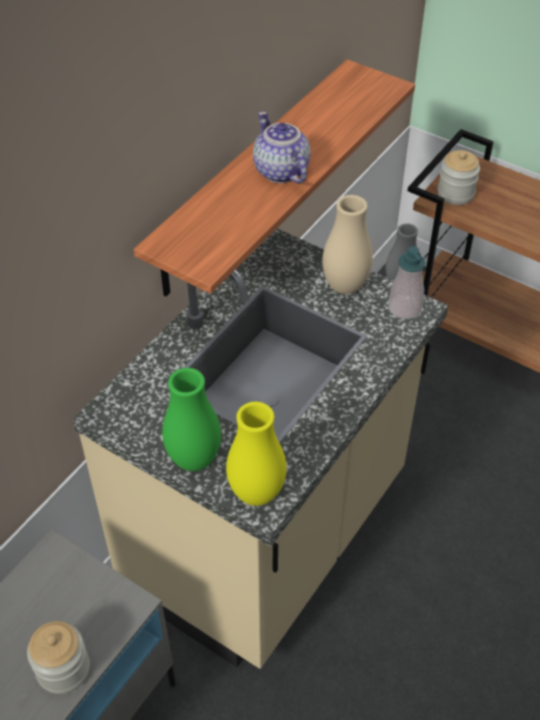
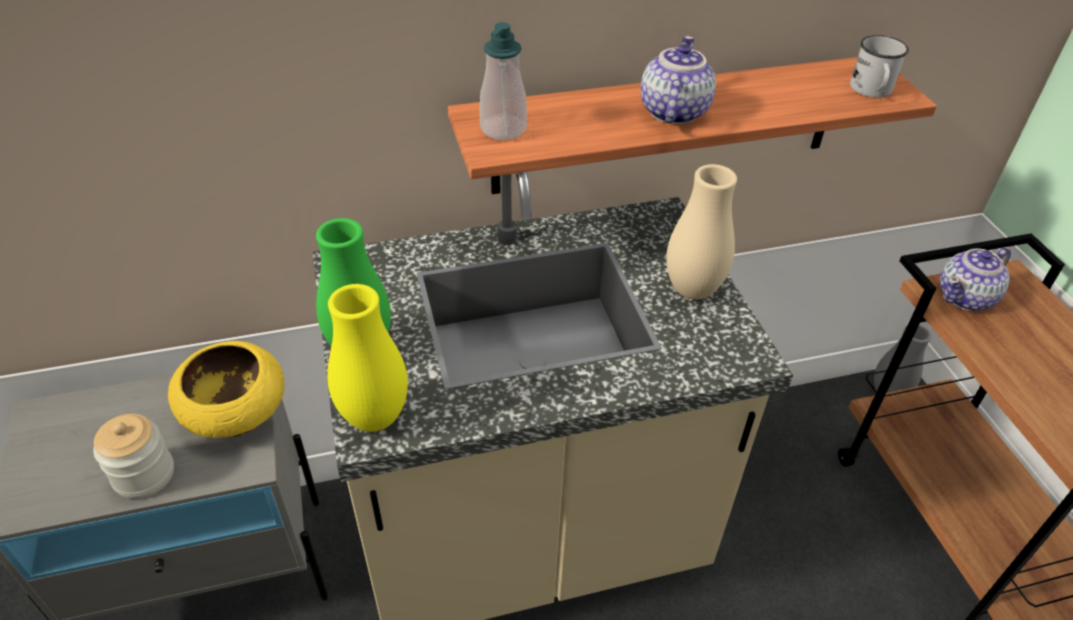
camera: 40 degrees right, 5 degrees down
soap dispenser [388,246,425,319] -> soap dispenser moved to [480,22,527,140]
jar [437,150,480,205] -> teapot [940,247,1011,311]
none -> yellow bowl [168,341,285,438]
none -> white mug [850,35,909,98]

